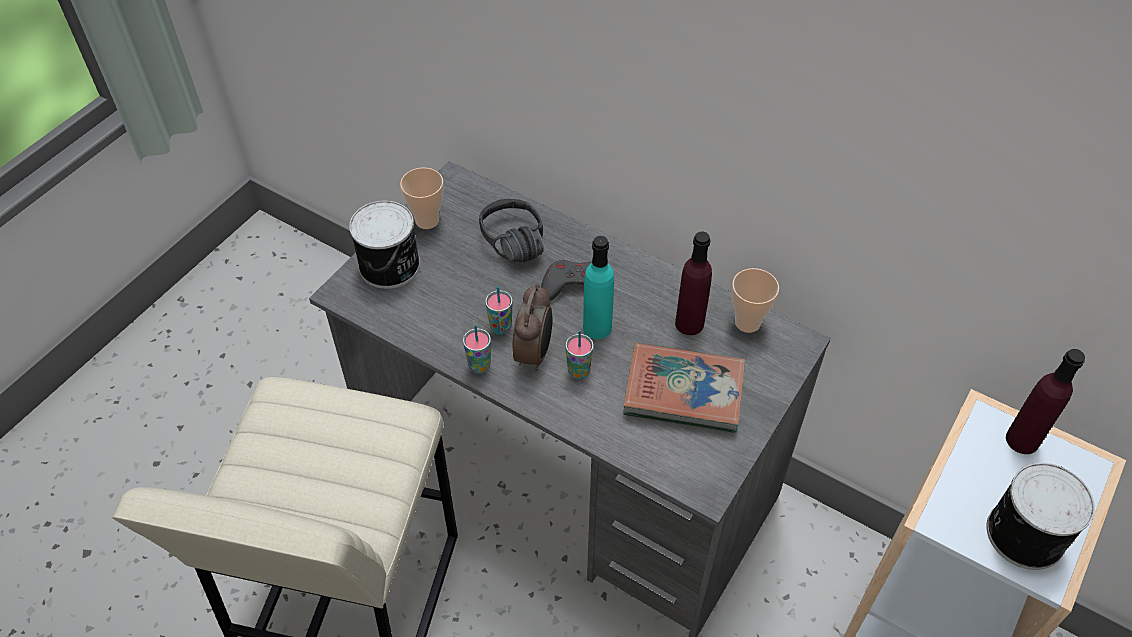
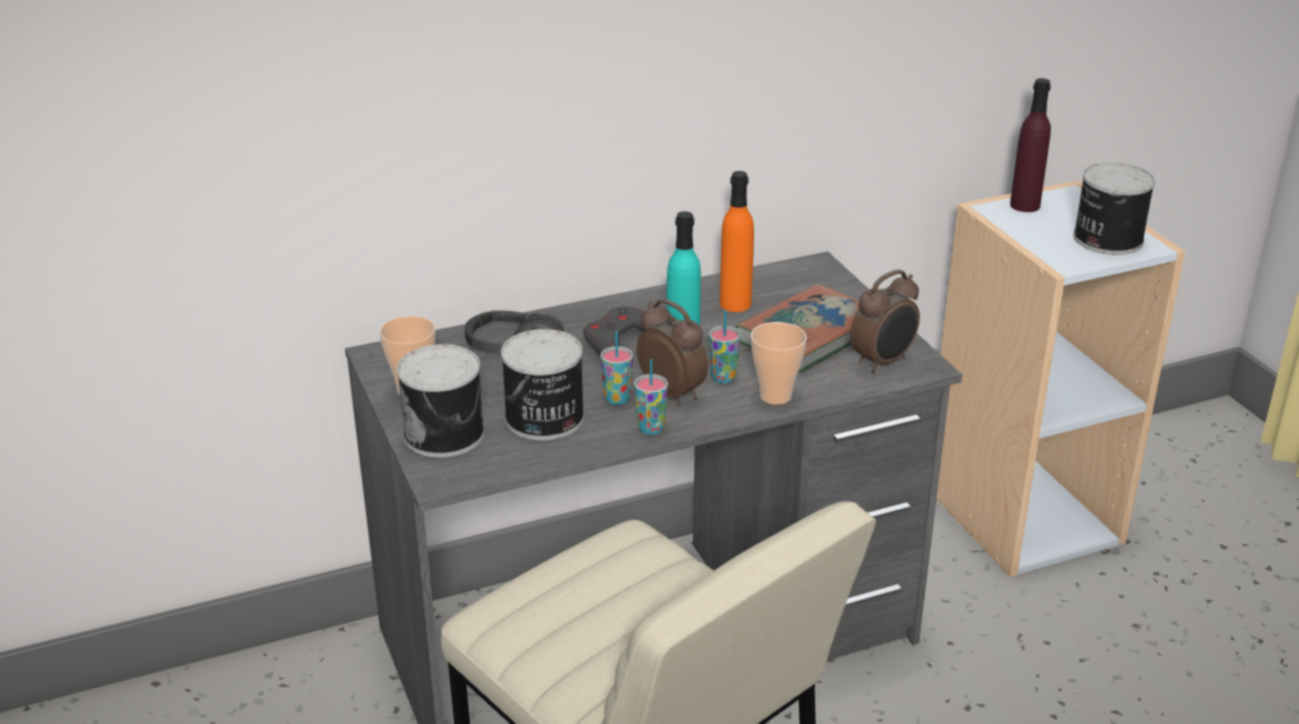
camera: 55 degrees left, 20 degrees down
purple bottle [675,232,712,335] -> orange bottle [719,171,754,312]
cup [732,268,779,333] -> cup moved to [751,322,807,405]
none -> can [501,329,584,440]
none -> alarm clock [850,270,920,373]

